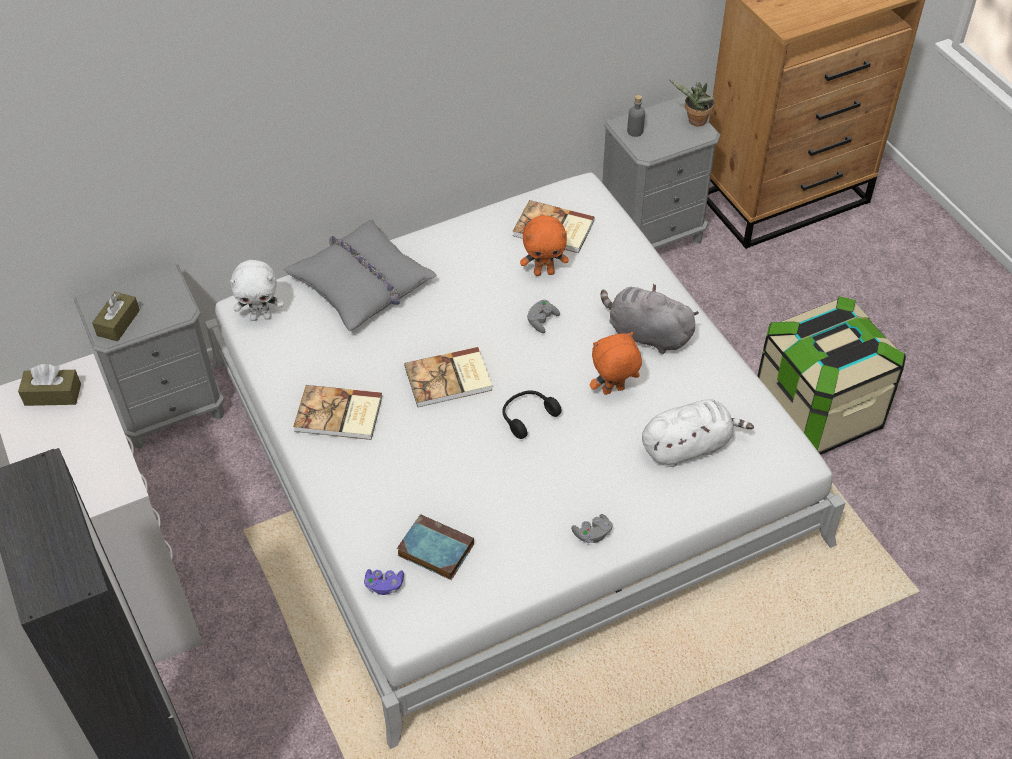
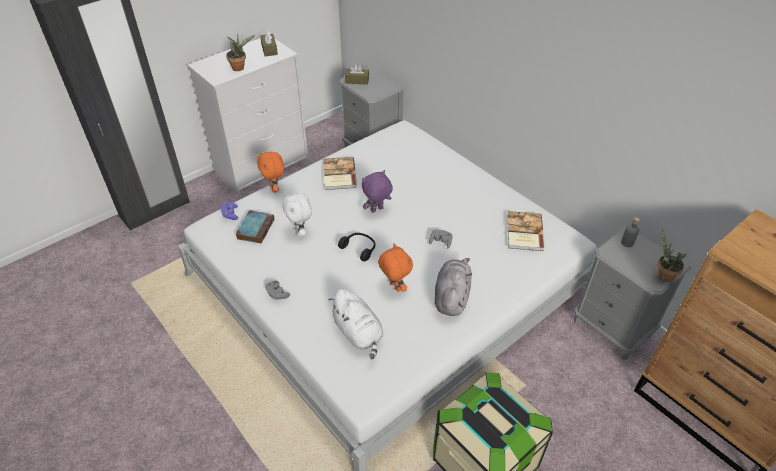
camera: 75 degrees right, 5 degrees down
white plush toy [230,260,284,321] -> white plush toy moved to [282,193,312,236]
grey pillow [284,220,437,331] -> none
book [404,347,492,407] -> purple plush toy [362,170,393,213]
orange plush toy [520,215,569,276] -> orange plush toy moved to [257,151,284,193]
none -> potted plant [226,34,255,71]

